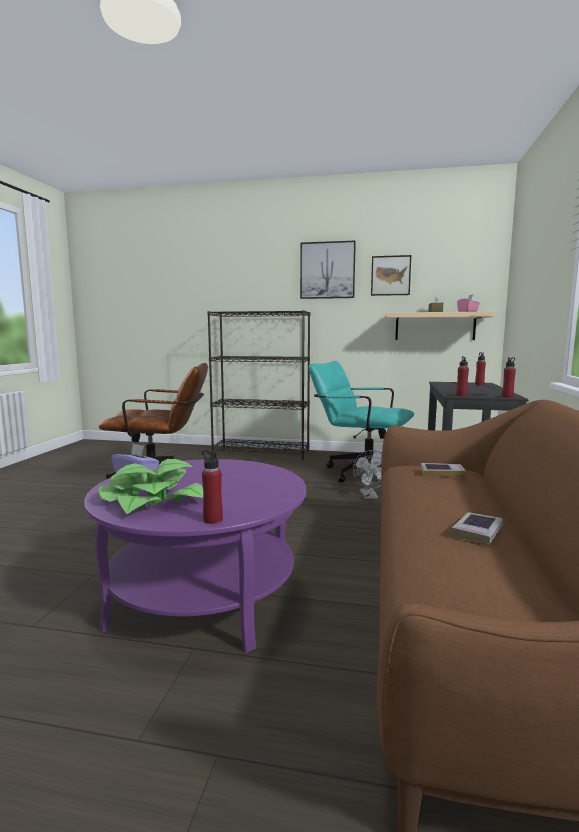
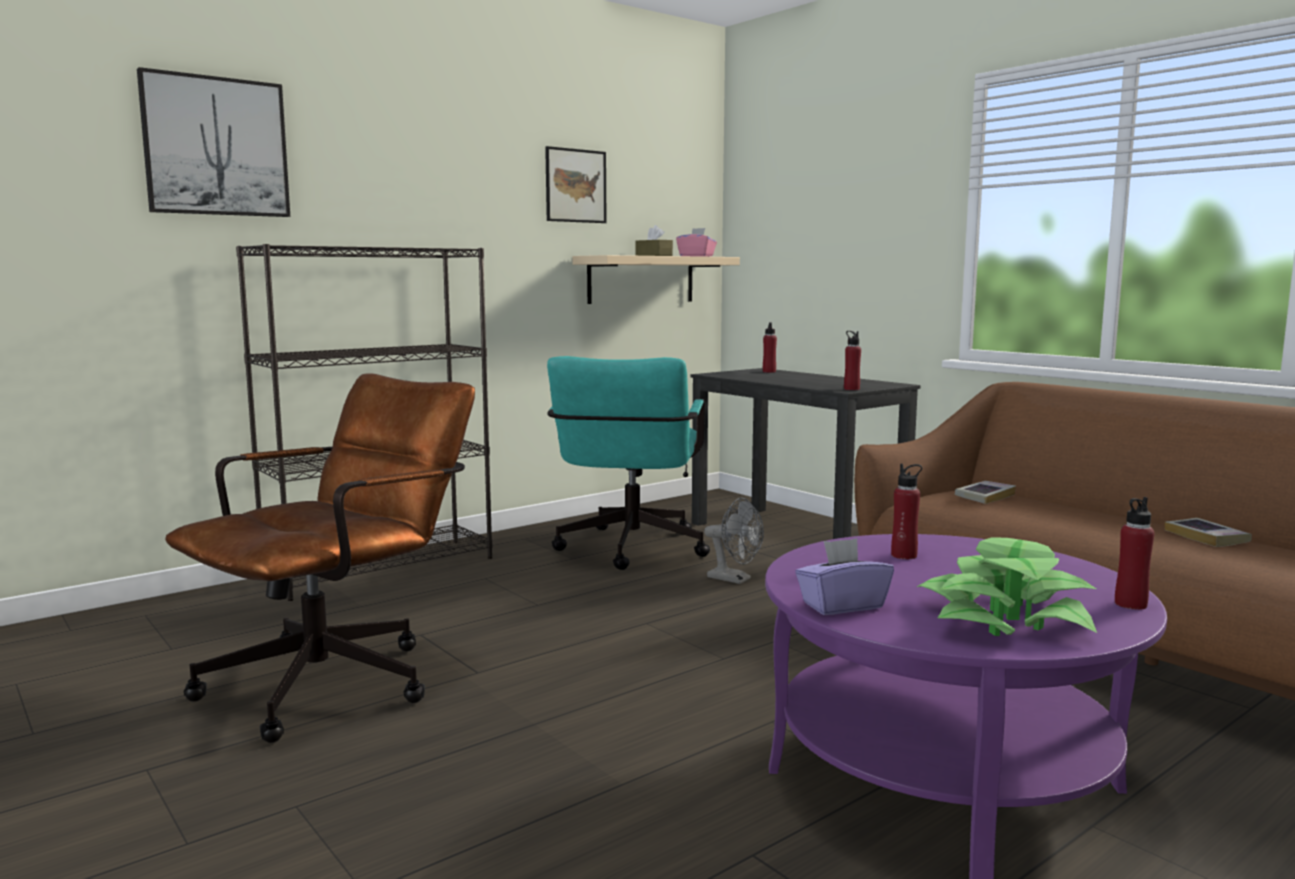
camera: 50 degrees left, 0 degrees up
picture [300,241,356,299] -> picture moved to [137,67,290,217]
turquoise office chair [309,361,414,483] -> turquoise office chair turned 60 degrees counterclockwise [547,356,710,570]
red bottle [502,357,516,398] -> red bottle moved to [891,464,922,559]

